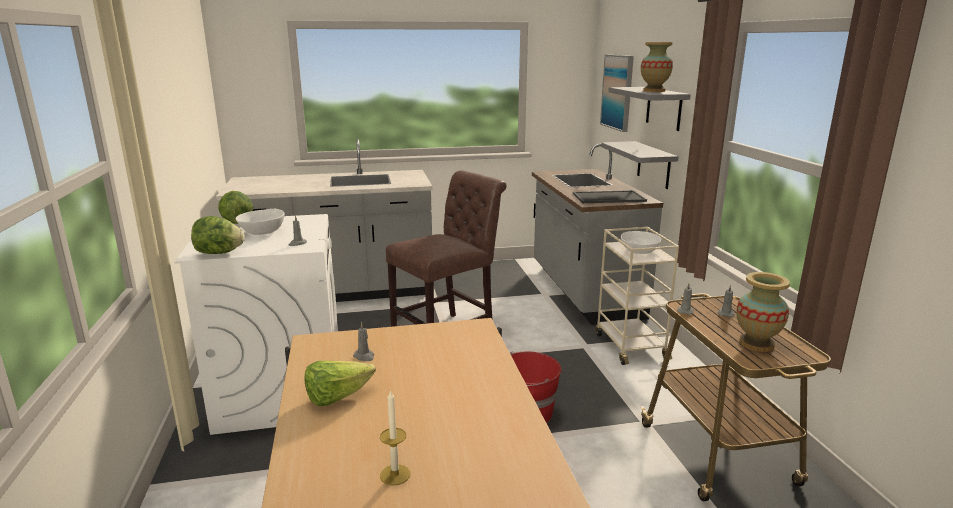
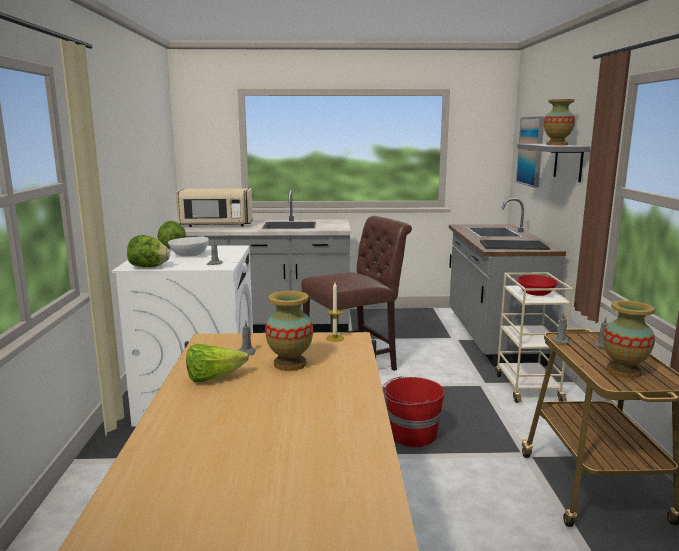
camera: 10 degrees right, 5 degrees down
candle [380,389,410,486] -> candle moved to [326,283,344,342]
grey shelf [601,141,678,189] -> none
white bowl [621,231,662,254] -> red bowl [518,275,558,296]
none -> beige microwave [176,188,253,227]
none -> vase [265,291,313,371]

